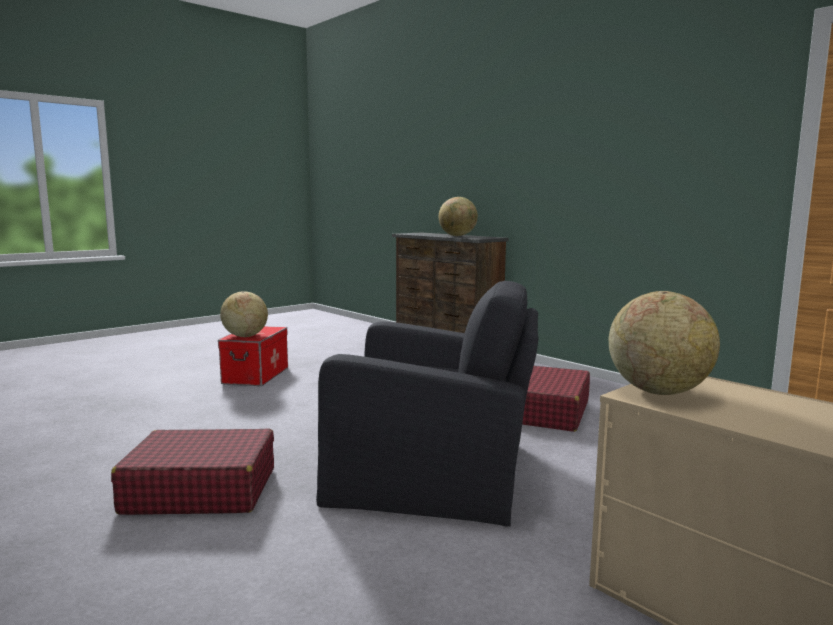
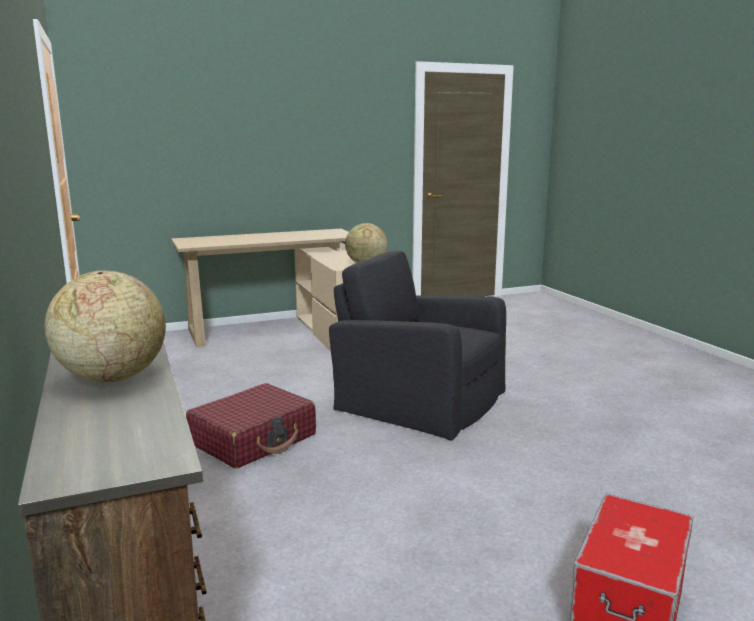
camera: 160 degrees left, 5 degrees up
red suitcase [111,428,274,515] -> none
globe [220,291,268,337] -> none

